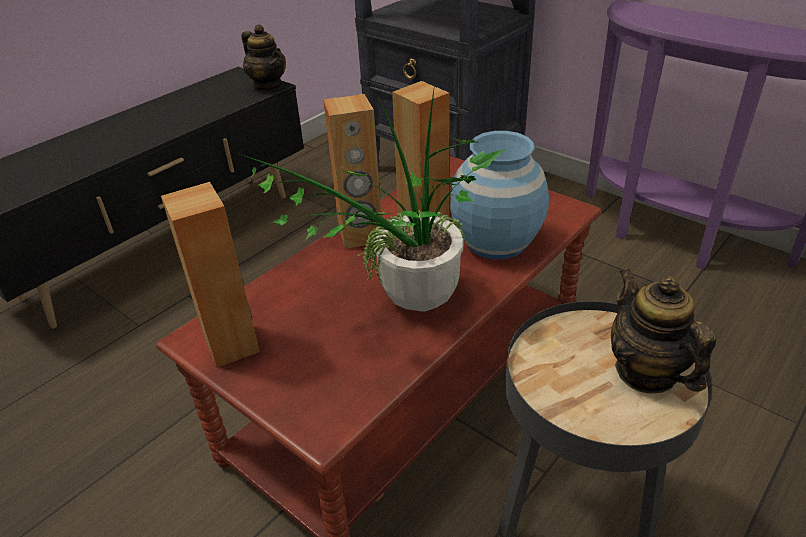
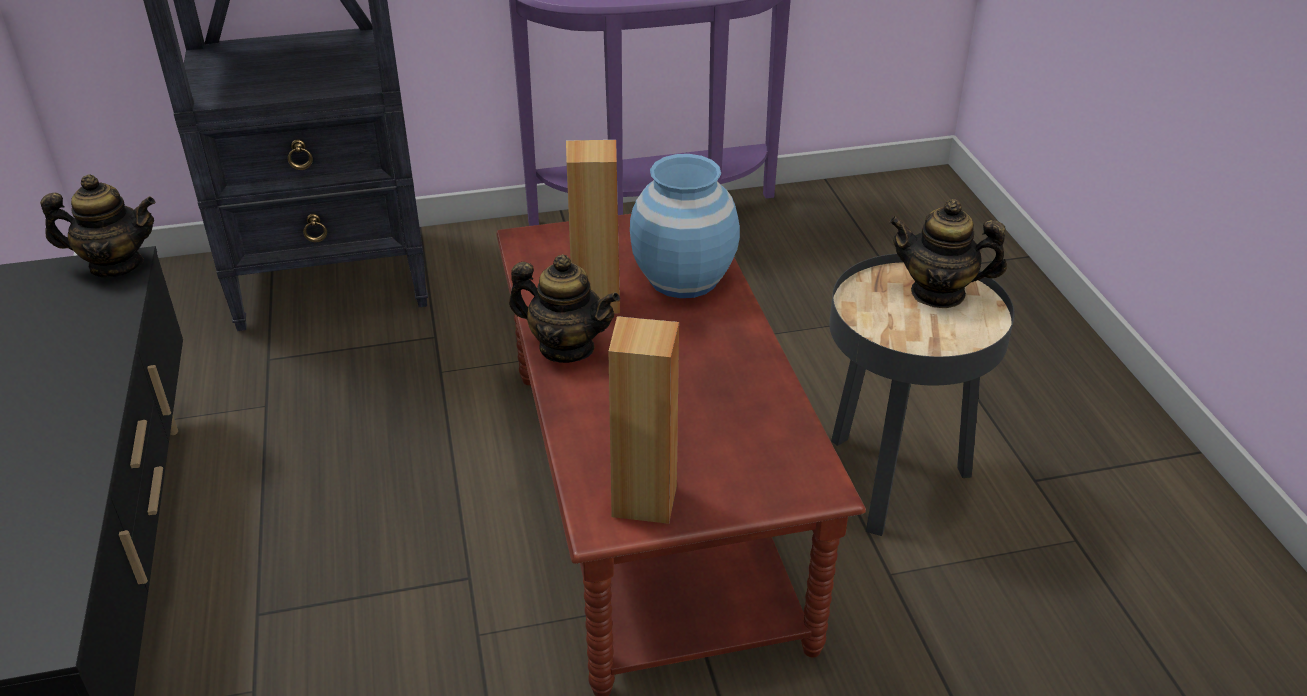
camera: 55 degrees left, 0 degrees up
potted plant [237,84,505,312] -> none
brown speaker [323,94,381,249] -> teapot [509,254,620,363]

